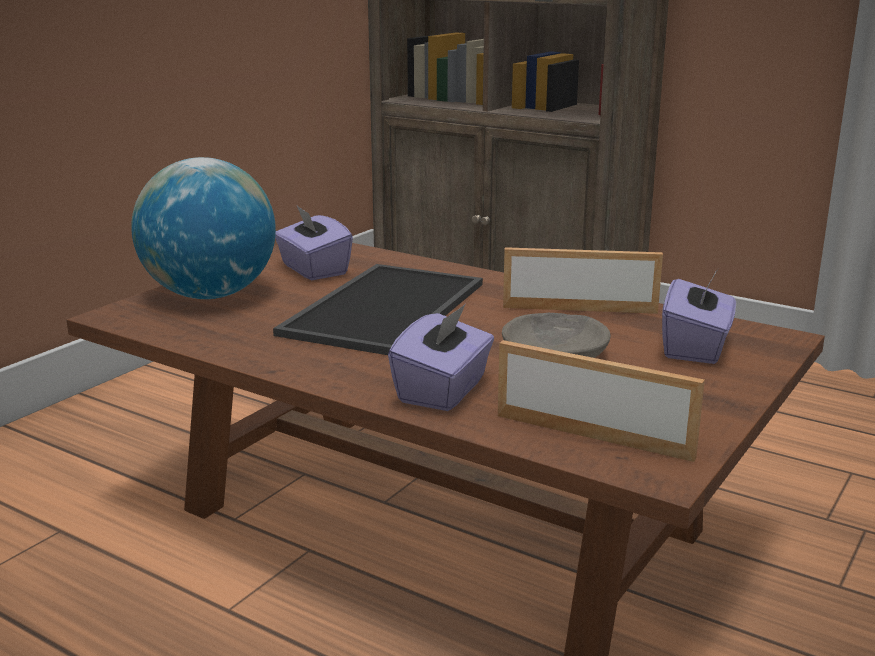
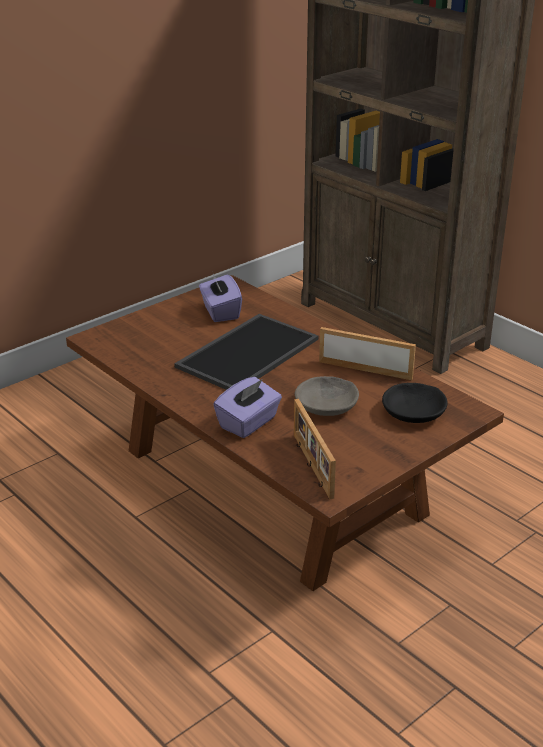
camera: 15 degrees right, 10 degrees up
globe [131,157,276,299] -> none
picture frame [498,340,705,462] -> picture frame turned 150 degrees counterclockwise [294,399,336,499]
purple tissue box [662,269,736,364] -> black bowl [382,383,447,423]

